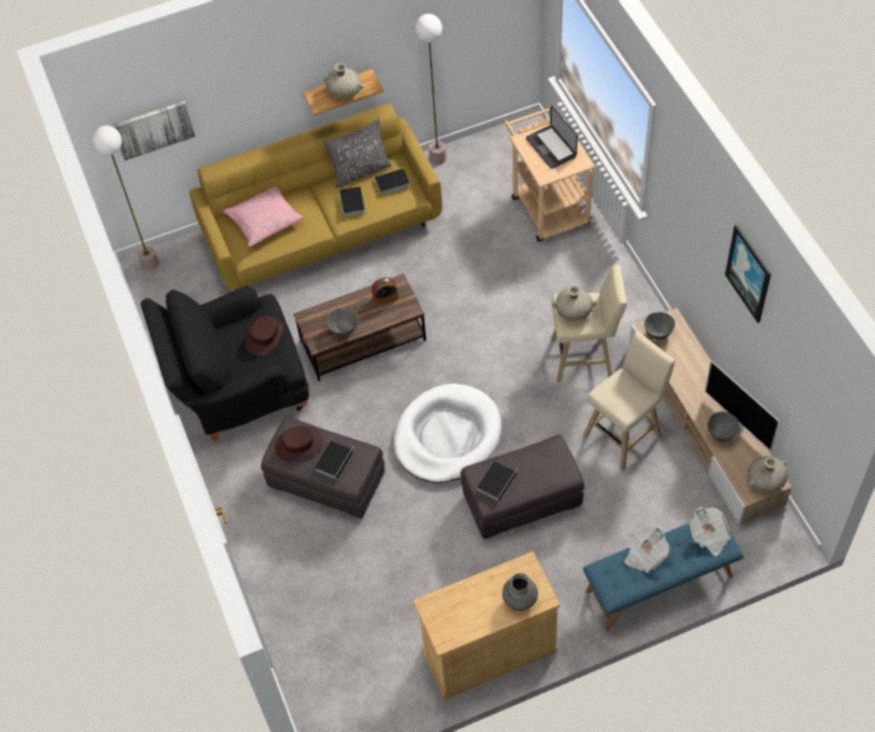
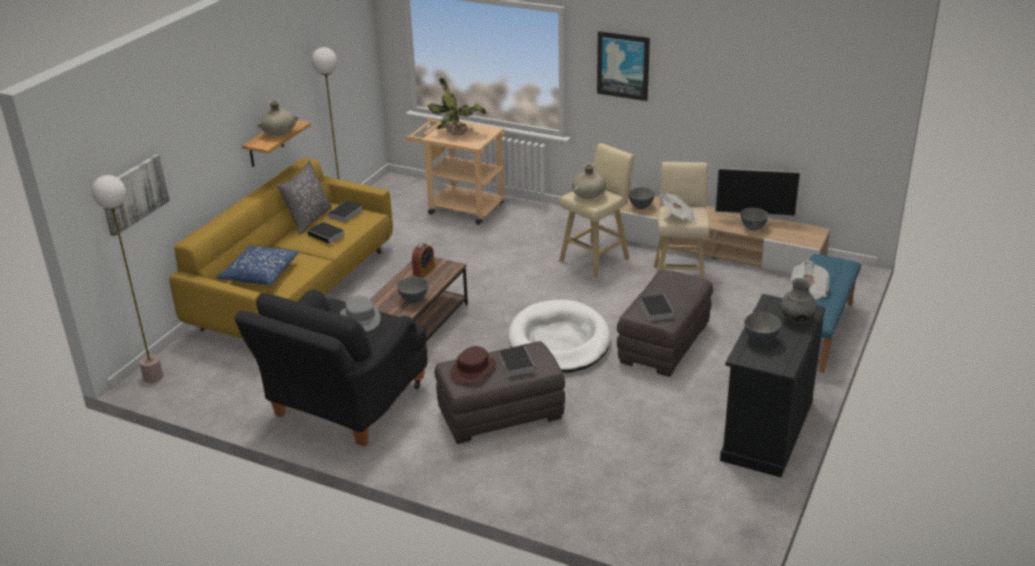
camera: 45 degrees left, 25 degrees down
pink pillow [223,187,304,247] -> blue pillow [216,246,299,286]
brown hat [245,316,284,356] -> grey hat [340,296,381,332]
beige cabinet [413,551,560,700] -> black cabinet [720,294,826,477]
laptop [526,105,578,169] -> potted plant [428,78,486,136]
newspaper [689,507,731,556] -> newspaper moved to [660,194,696,222]
picture [725,224,771,323] -> picture moved to [597,31,650,101]
beige vase [748,456,788,493] -> none
none -> grey bowl [744,312,782,344]

